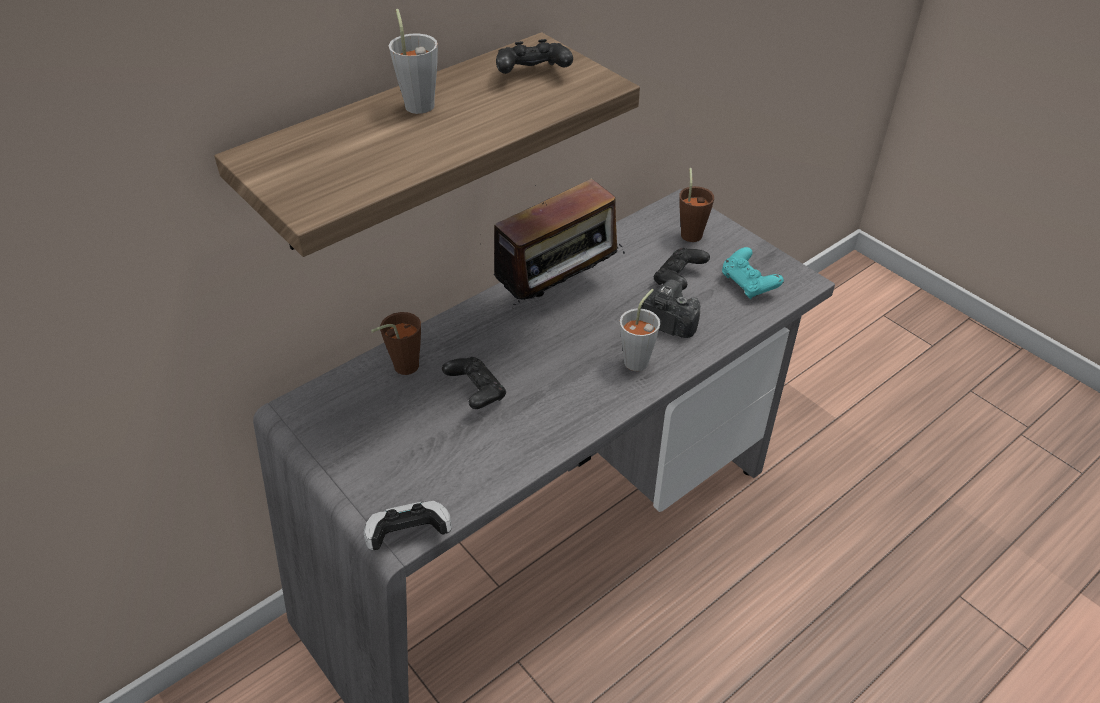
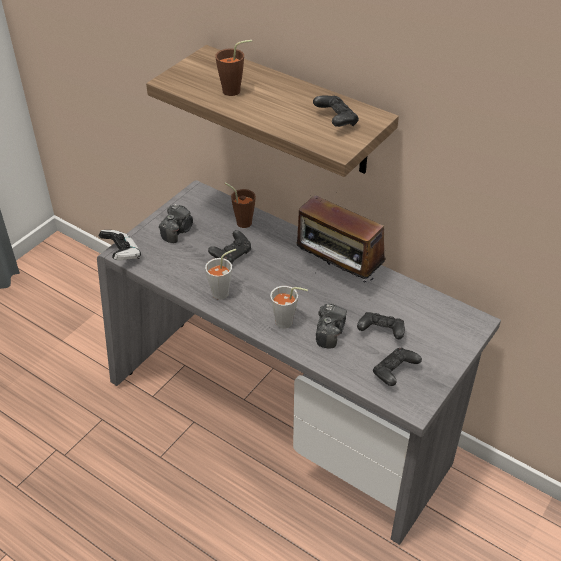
camera: 75 degrees right, 0 degrees up
grey cup [388,9,438,114] -> grey cup moved to [205,249,236,300]
brown cup [679,168,714,242] -> brown cup moved to [215,40,252,96]
turquoise game controller [722,247,784,299] -> black game controller [373,348,422,386]
none -> camera [159,204,193,243]

